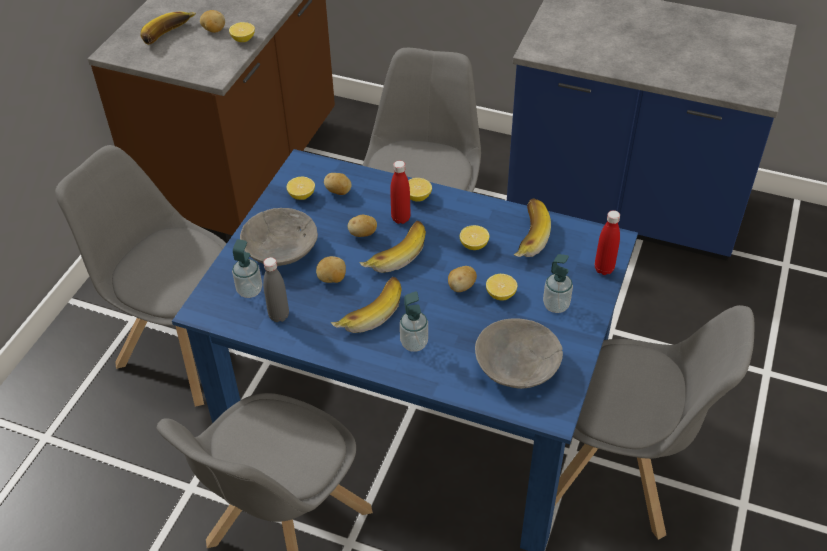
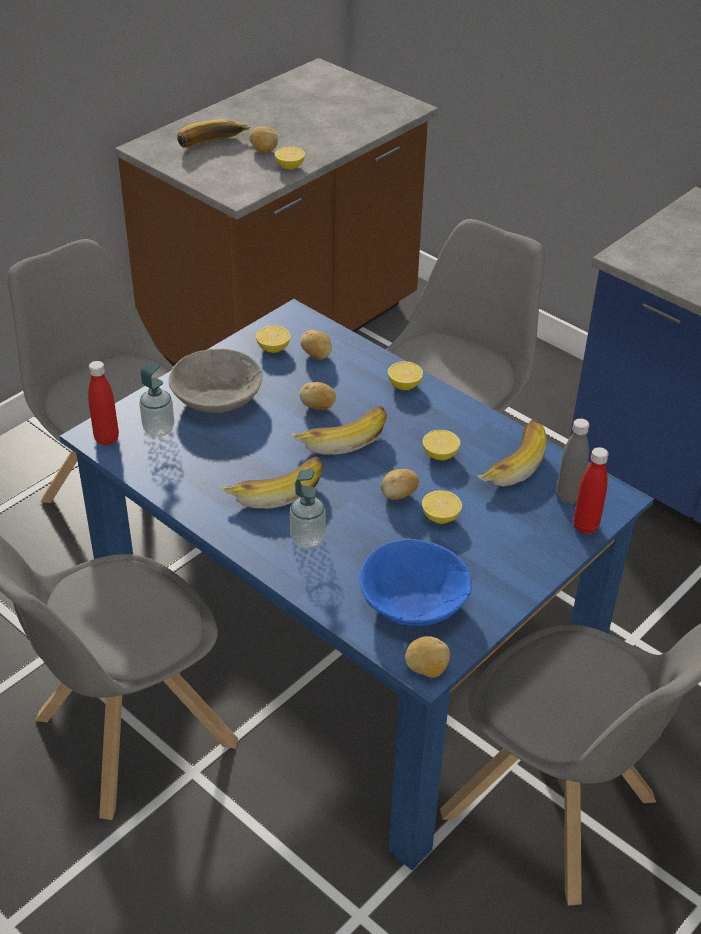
camera: 20 degrees right, 5 degrees down
grey bottle [263,257,289,322] -> grey bottle moved to [556,418,590,504]
potato [316,256,346,283] -> potato moved to [405,636,450,678]
red bottle [390,161,411,224] -> red bottle moved to [88,361,119,445]
grey bowl [475,318,563,389] -> blue bowl [360,539,472,626]
soap dispenser [543,254,573,313] -> none

